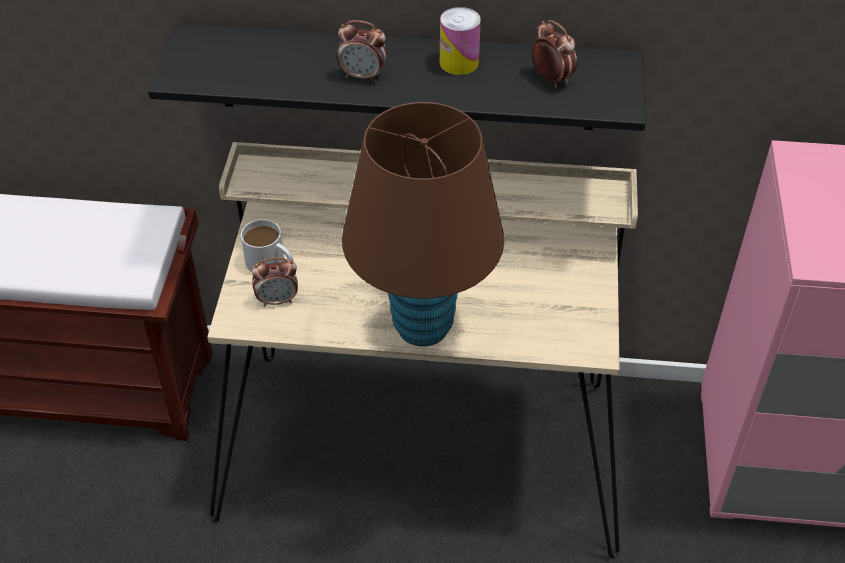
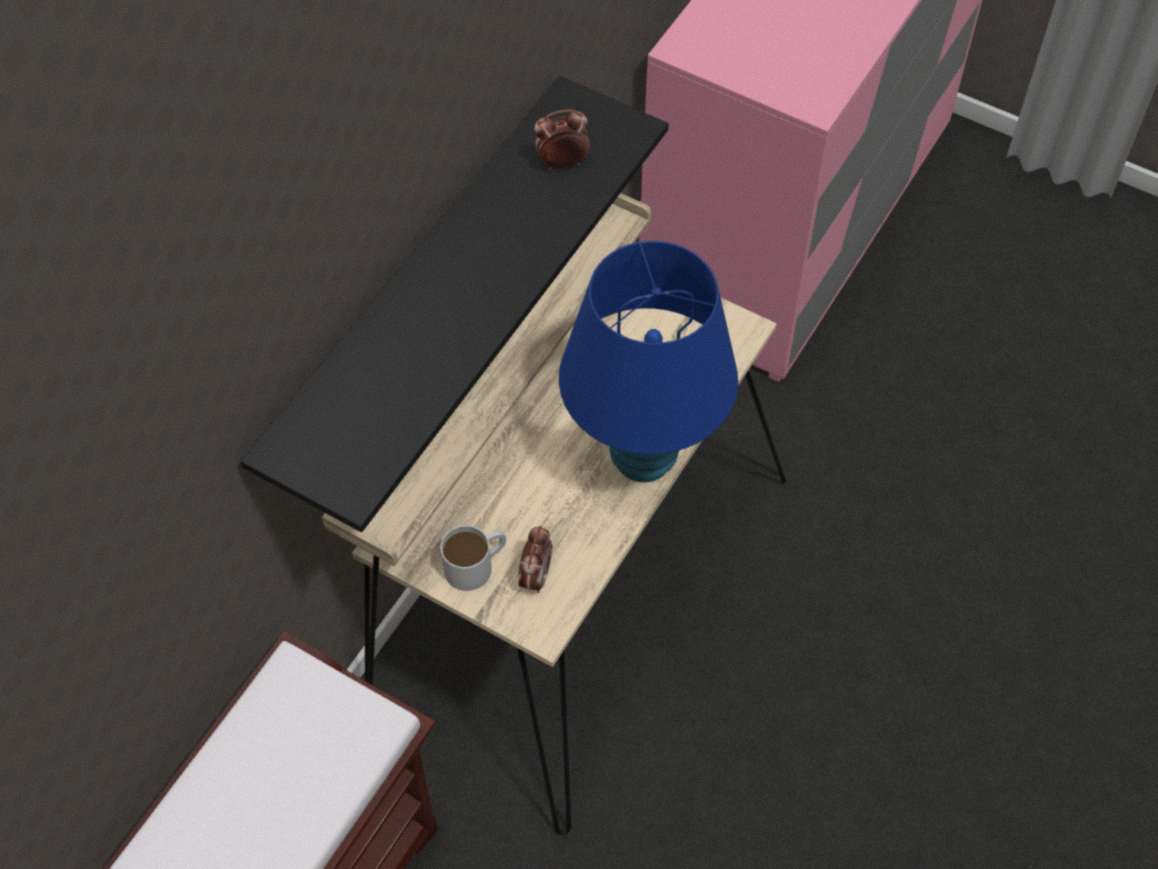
camera: 65 degrees left, 10 degrees up
alarm clock [337,20,387,82] -> none
brown table lamp [342,102,504,347] -> blue table lamp [559,241,738,482]
can [440,7,481,75] -> none

